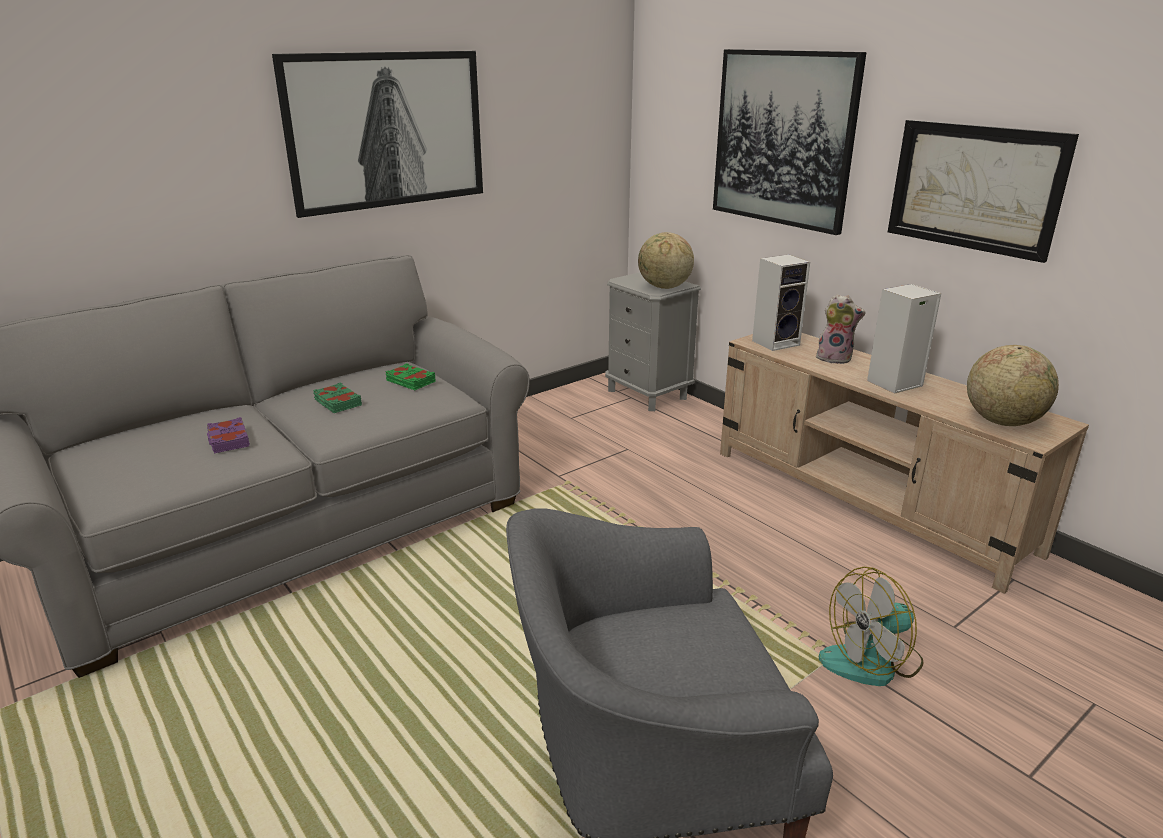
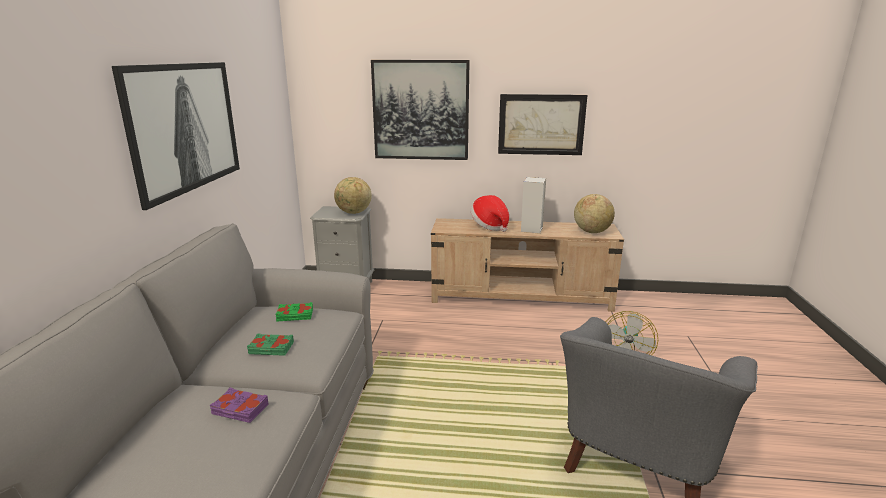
camera: 45 degrees left, 5 degrees down
speaker [752,254,810,351] -> none
plush toy [816,294,865,364] -> hat [470,195,509,232]

